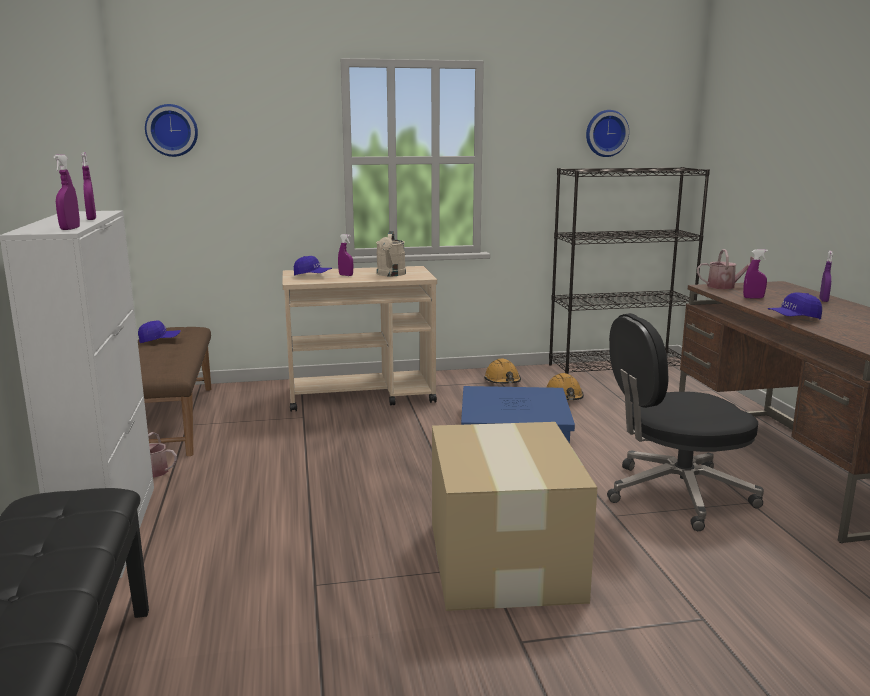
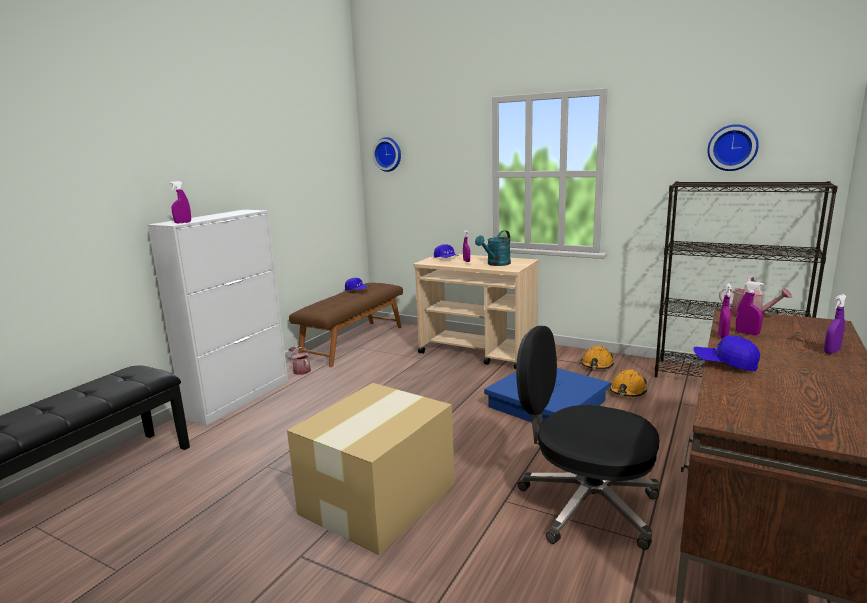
camera: 40 degrees right, 0 degrees up
purple spray bottle [81,152,96,220] -> purple spray bottle moved to [718,284,732,339]
beige watering can [376,231,406,276] -> turquoise watering can [475,230,511,266]

